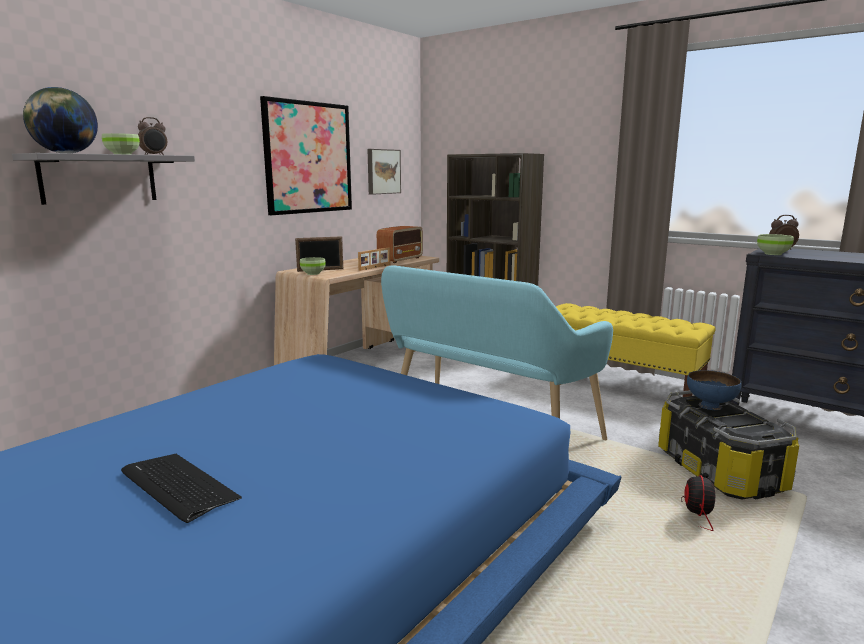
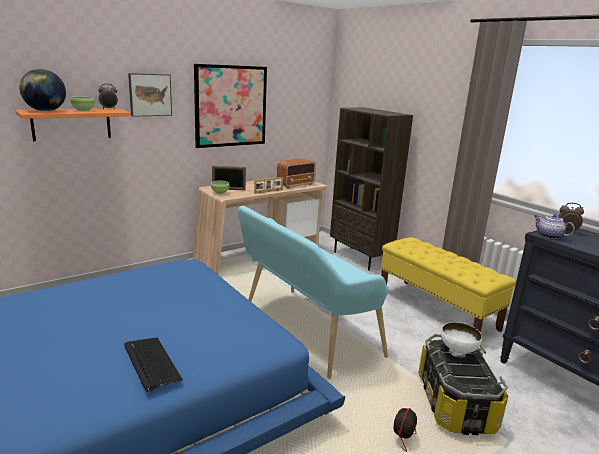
camera: 15 degrees right, 5 degrees up
grey shelf [12,153,195,205] -> orange shelf [15,108,131,141]
keyboard [121,454,242,523] -> keyboard moved to [124,338,183,392]
picture [367,149,401,195] -> picture moved to [128,73,172,117]
blue bowl [687,370,741,410] -> white bowl [441,322,482,357]
green bowl [757,234,794,255] -> teapot [534,214,575,239]

